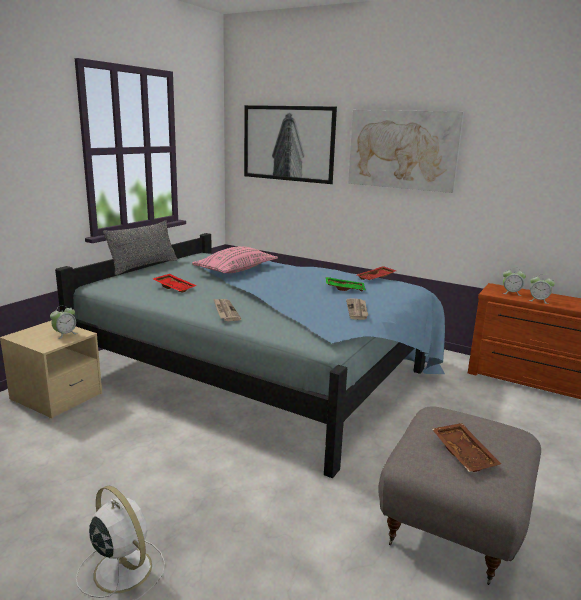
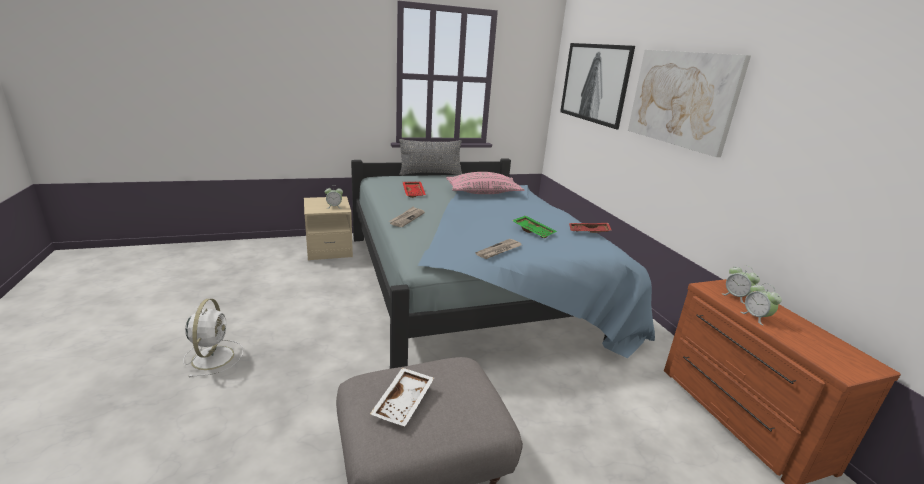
camera: 40 degrees right, 5 degrees up
brown tray [432,423,501,472] -> white tray [370,368,434,426]

